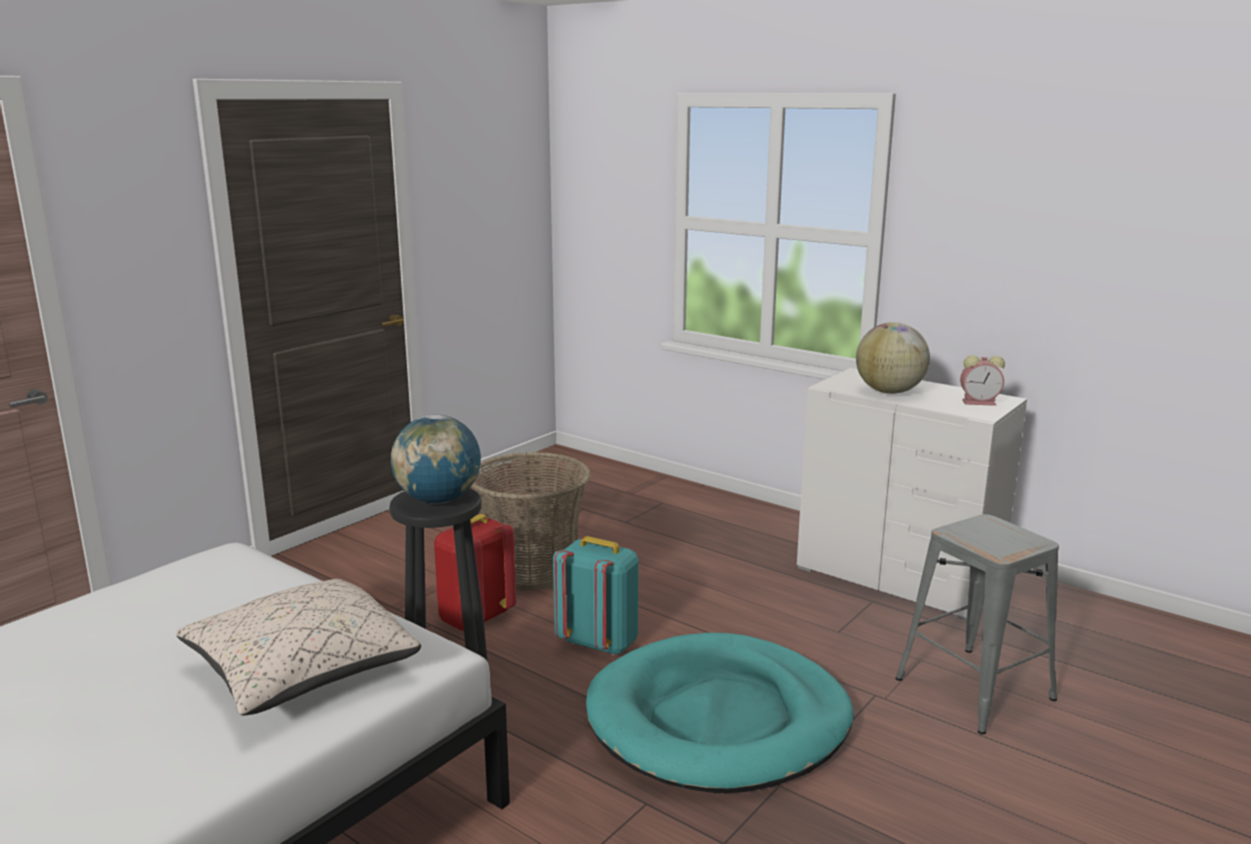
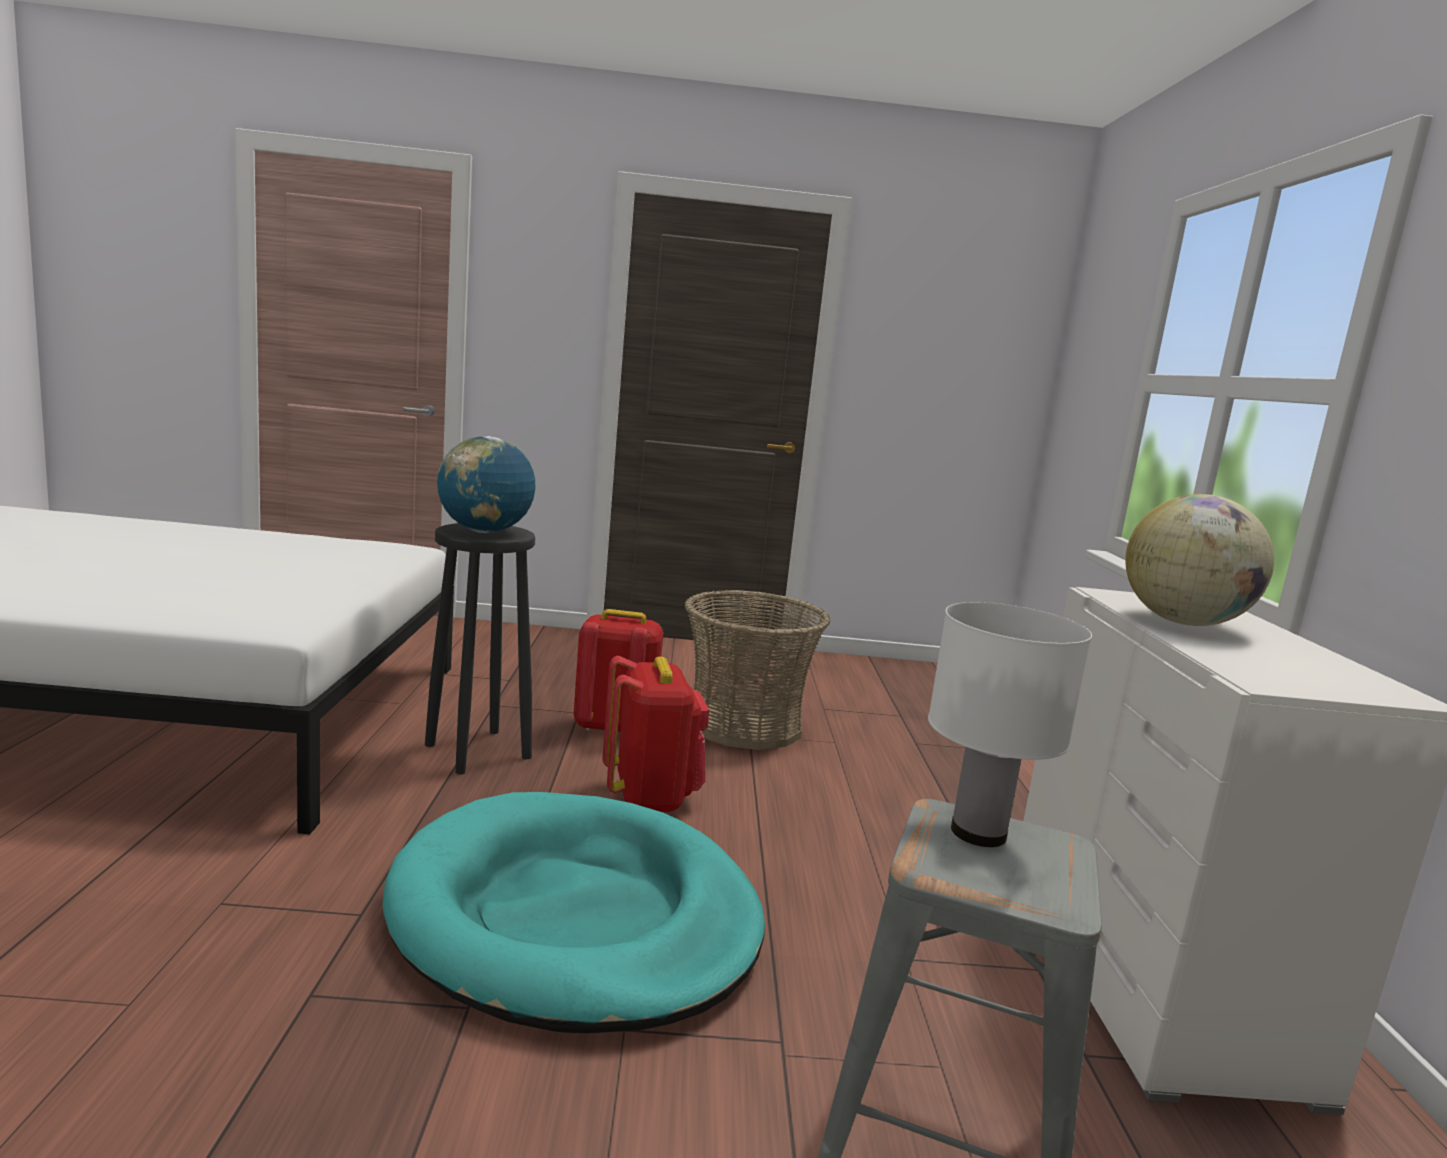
camera: 50 degrees right, 5 degrees down
beige pillow [176,579,421,715] -> none
turquoise backpack [553,536,639,656] -> red backpack [603,656,709,812]
alarm clock [960,355,1005,406] -> none
none -> white table lamp [928,602,1092,847]

